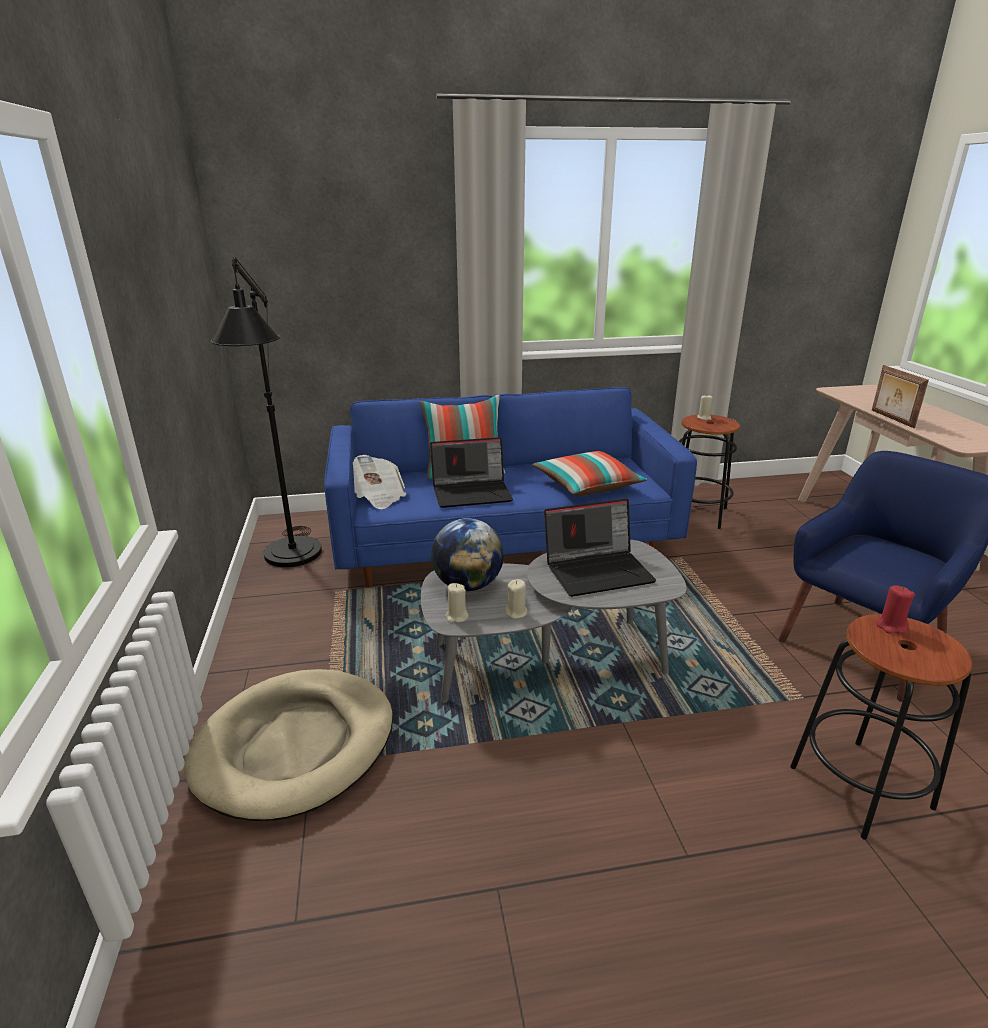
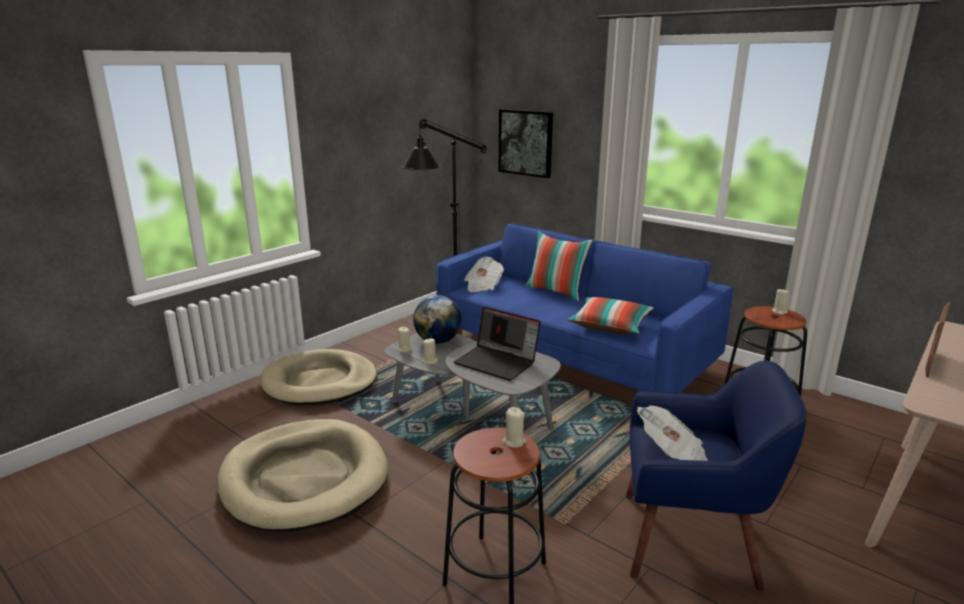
camera: 50 degrees right, 5 degrees down
laptop [430,437,513,508] -> none
red candle [877,585,915,634] -> beige candle [502,407,526,448]
none -> beige dog bed [217,419,388,532]
none -> picture [499,109,553,178]
none -> newspaper [637,406,708,461]

